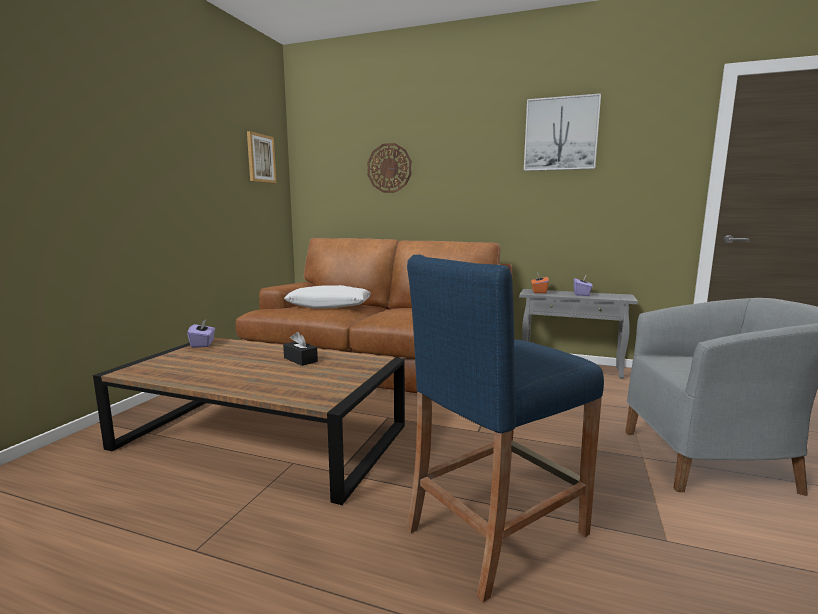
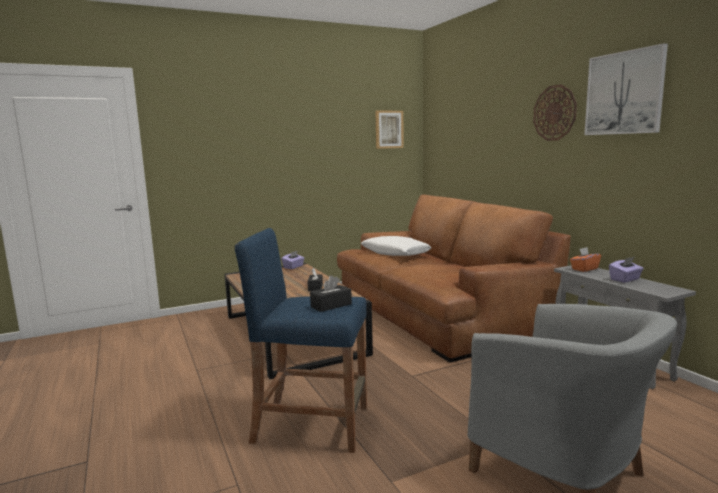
camera: 45 degrees right, 0 degrees up
wall clock [367,143,412,193] -> wall clock moved to [533,84,577,141]
none -> black tissue box [310,275,352,312]

